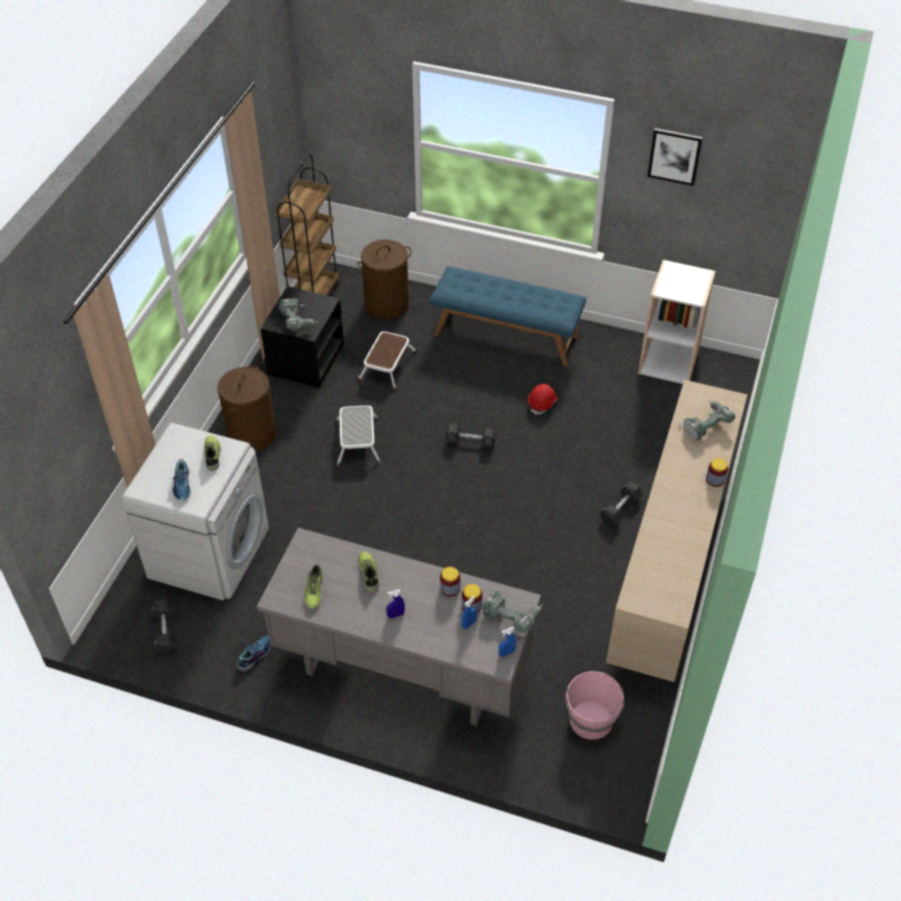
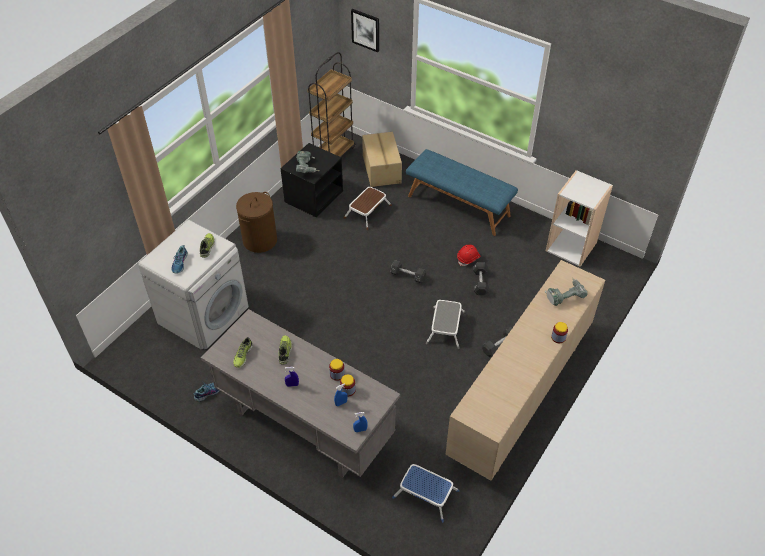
camera: 15 degrees right, 0 degrees up
black dumbbell [151,599,178,654] -> black dumbbell moved to [473,262,489,295]
grey step ladder [336,406,381,466] -> grey step ladder moved to [425,300,465,349]
brown laundry basket [357,240,411,319] -> cardboard box [362,132,402,187]
power drill [482,591,543,633] -> none
pink bucket [565,671,625,740] -> blue step ladder [392,464,459,523]
picture [647,128,703,186] -> picture moved to [351,9,379,52]

